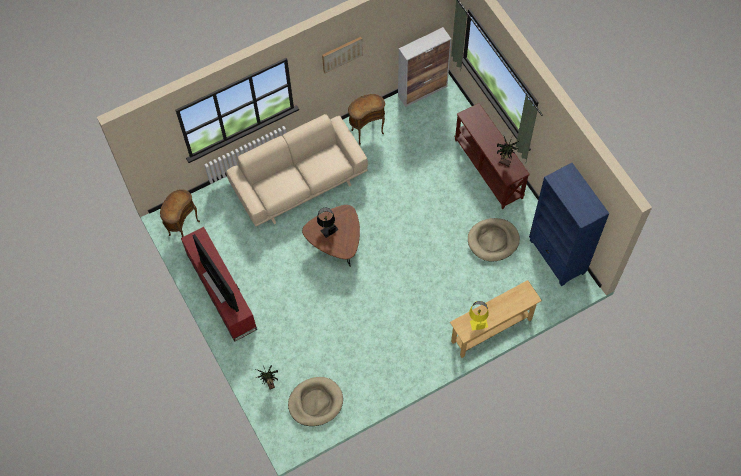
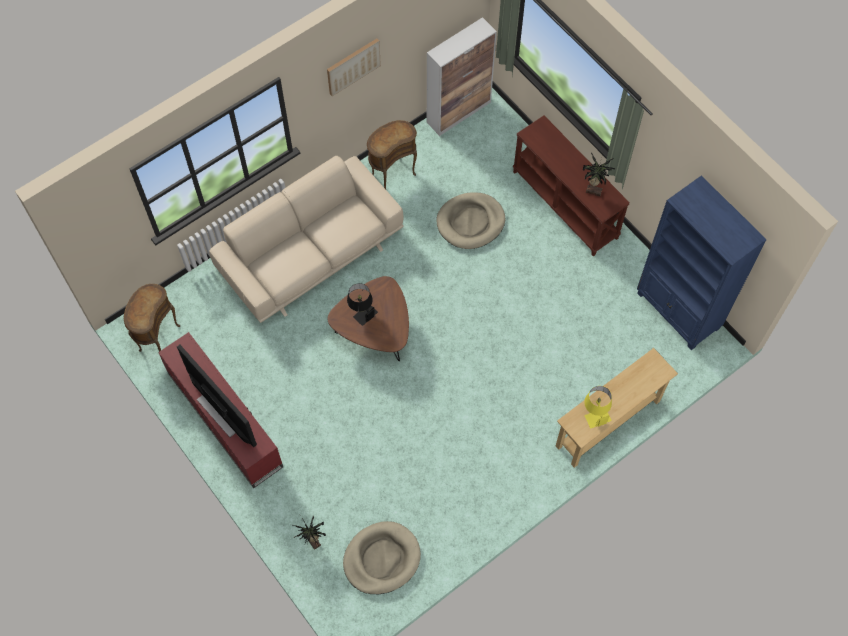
camera: 10 degrees left, 0 degrees up
beige dog bed [468,218,520,261] -> beige dog bed moved to [436,192,505,249]

